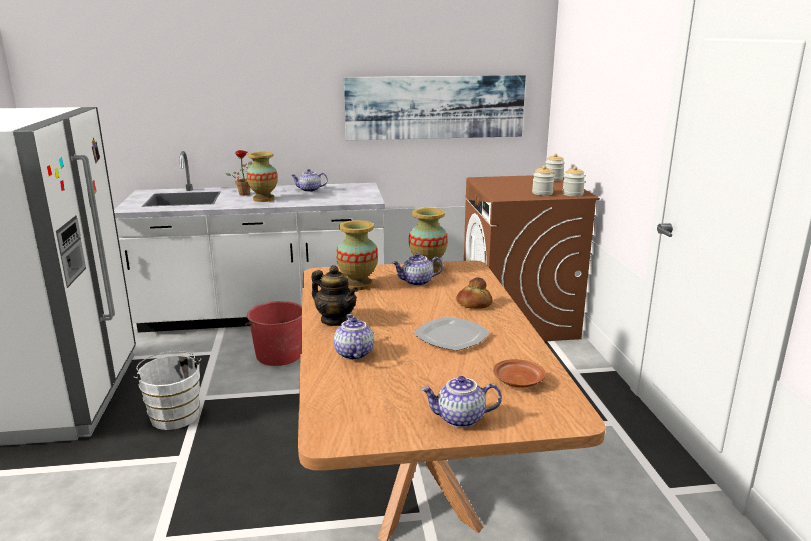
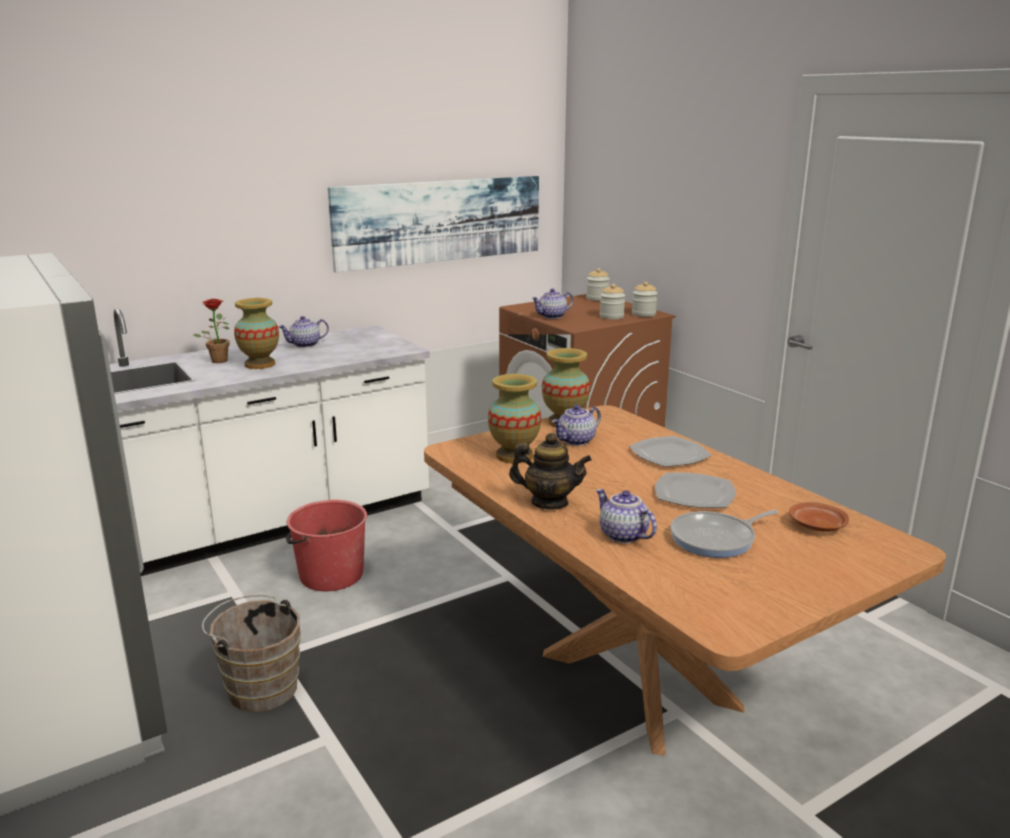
camera: 25 degrees left, 0 degrees up
white bucket [133,351,201,430] -> brown bucket [202,595,301,712]
teapot [421,376,502,428] -> teapot moved to [531,288,573,319]
bread [456,277,493,309] -> plate [629,436,712,467]
none -> frying pan [670,510,778,558]

